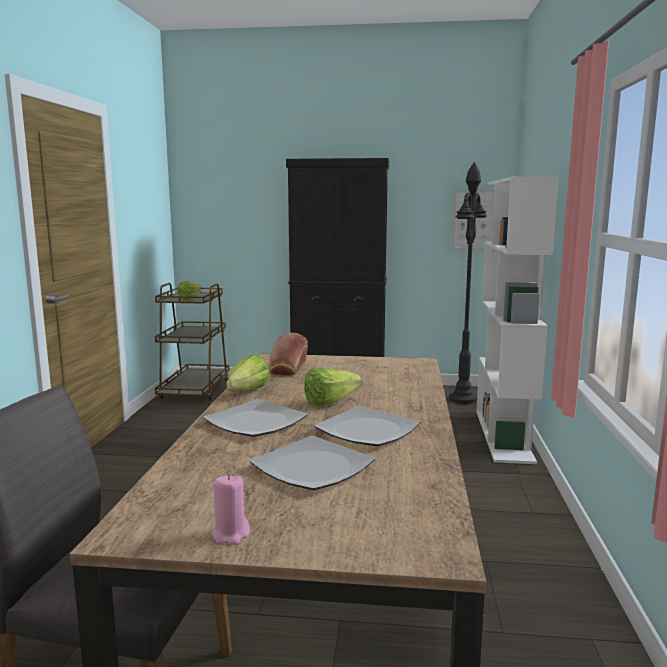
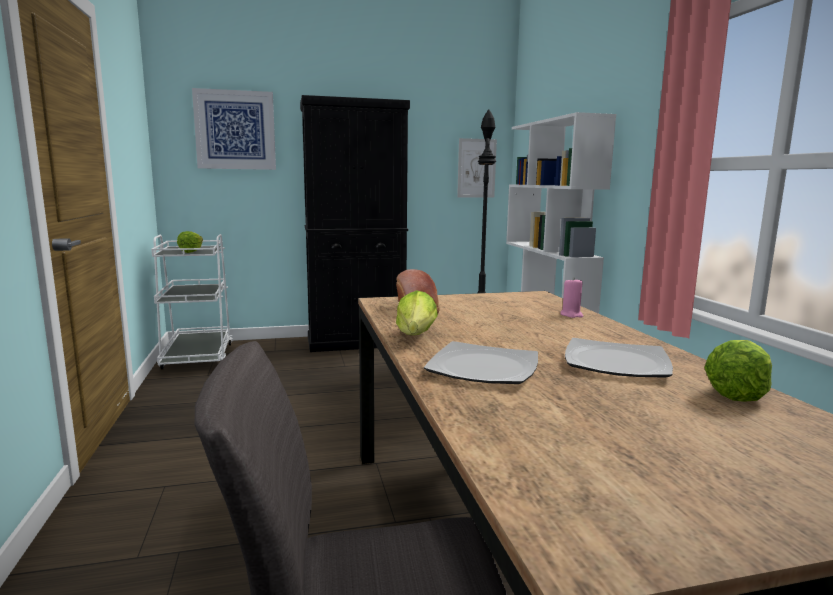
camera: 20 degrees left, 0 degrees up
brown cart [155,283,229,401] -> white cart [151,234,233,370]
pink candle [212,474,250,545] -> pink candle moved to [560,277,583,318]
plate [250,436,375,490] -> none
lettuce [304,368,361,406] -> lettuce moved to [704,340,772,402]
none -> picture [192,88,276,170]

